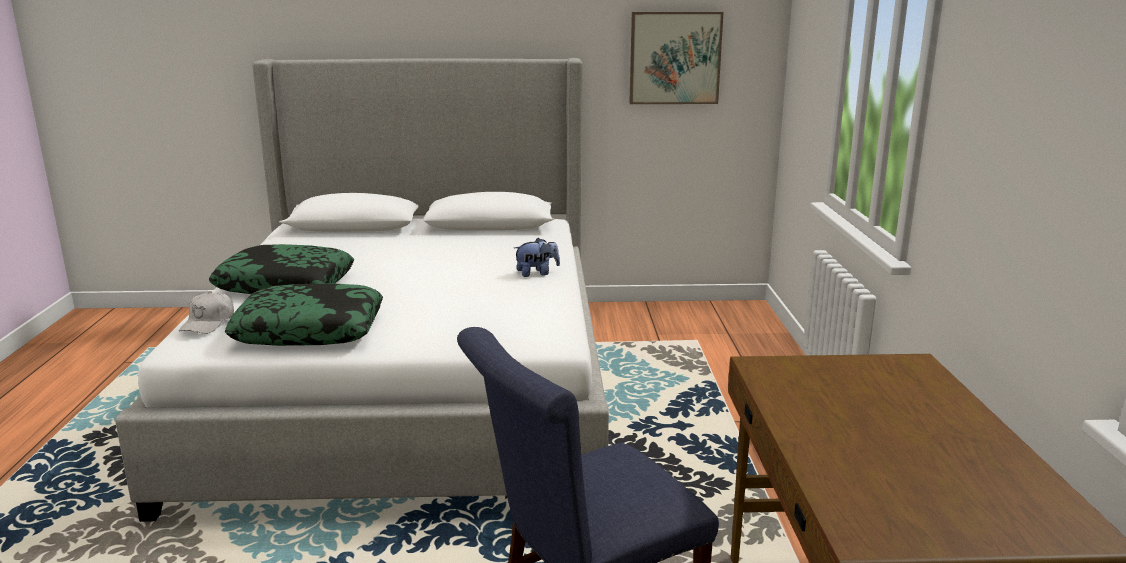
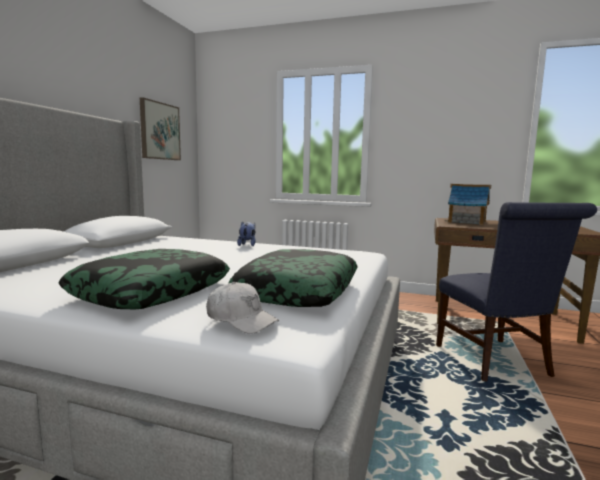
camera: 70 degrees left, 10 degrees down
none -> toy house [445,184,491,225]

